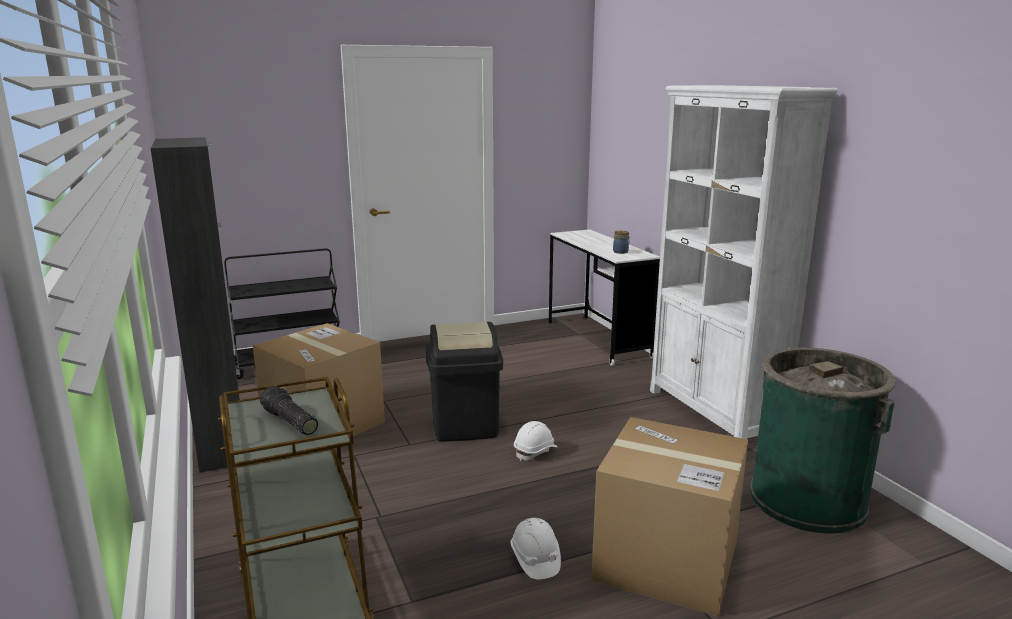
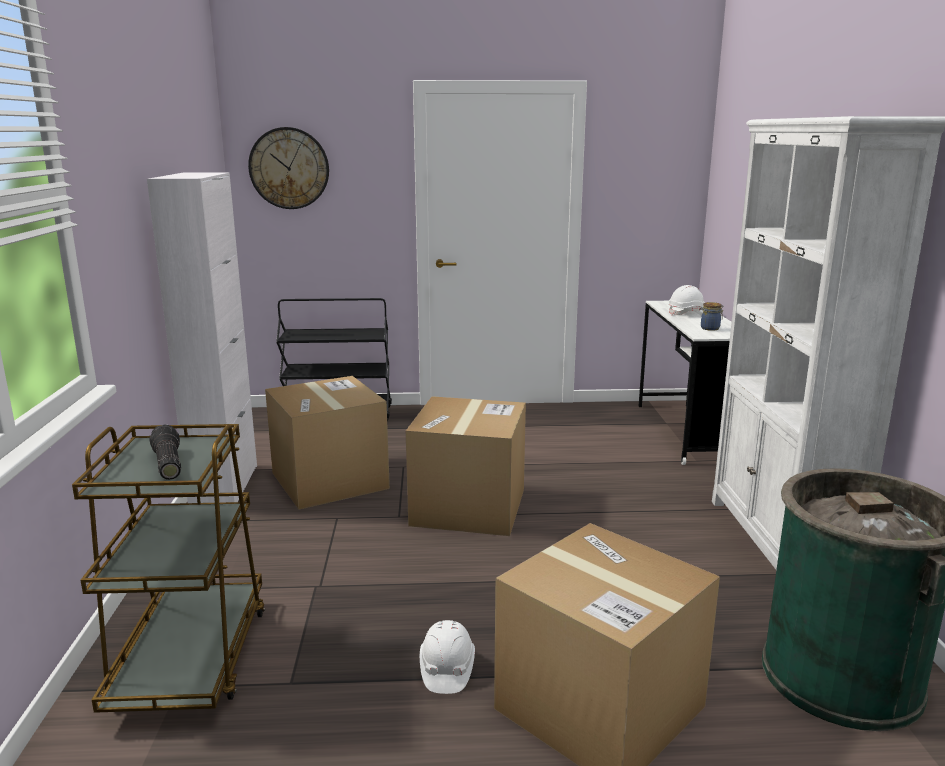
camera: 20 degrees right, 0 degrees up
black cabinet [151,137,240,473] -> white cabinet [147,172,257,503]
black trash can [426,322,503,442] -> cardboard box [406,396,526,536]
white hard hat [514,421,558,461] -> white hard hat moved to [668,285,705,316]
none -> wall clock [248,127,329,209]

